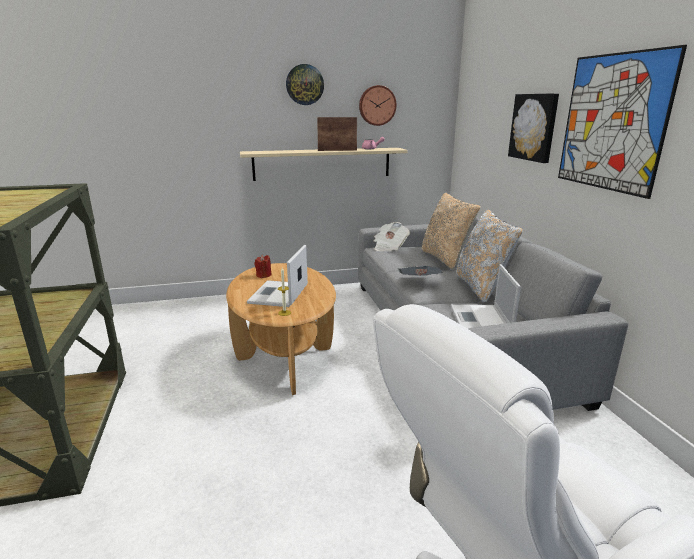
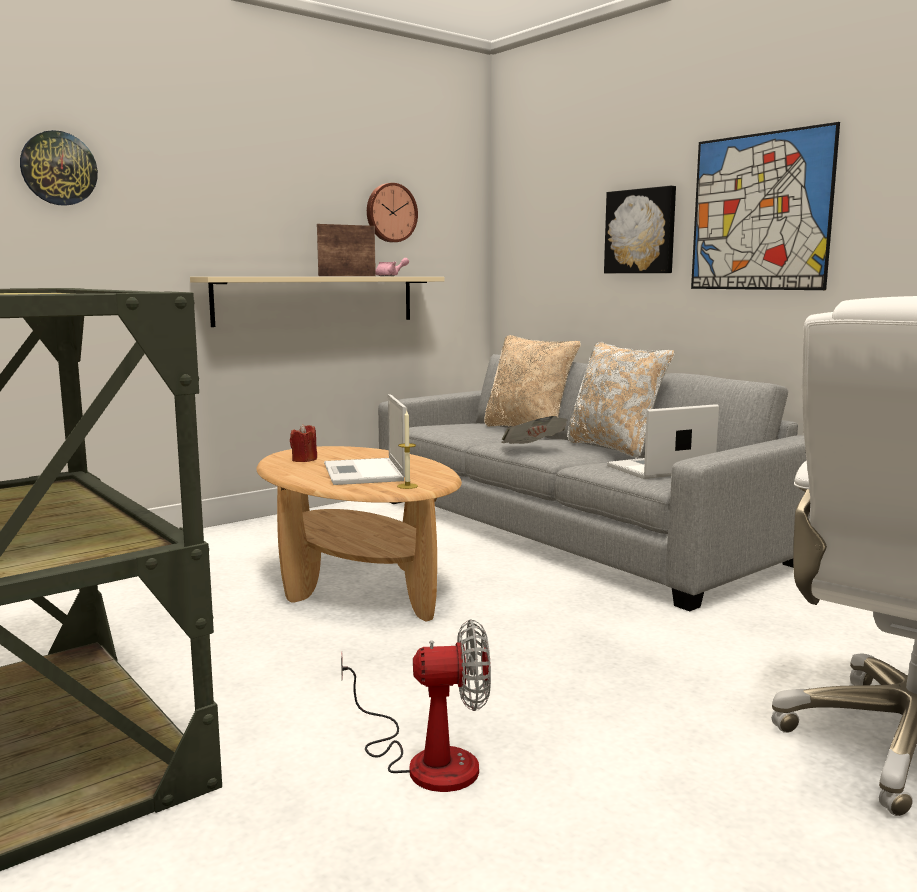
camera: 25 degrees left, 10 degrees down
wall clock [286,64,324,105] -> wall clock moved to [20,130,98,206]
newspaper [374,222,410,251] -> none
laptop [451,264,521,329] -> laptop turned 90 degrees clockwise [607,404,719,479]
none -> fan [341,619,491,792]

